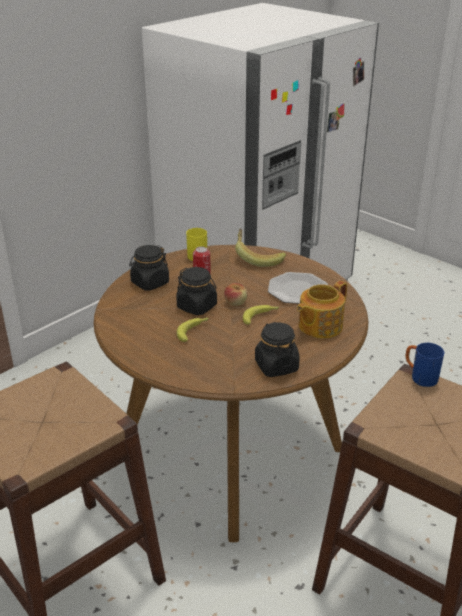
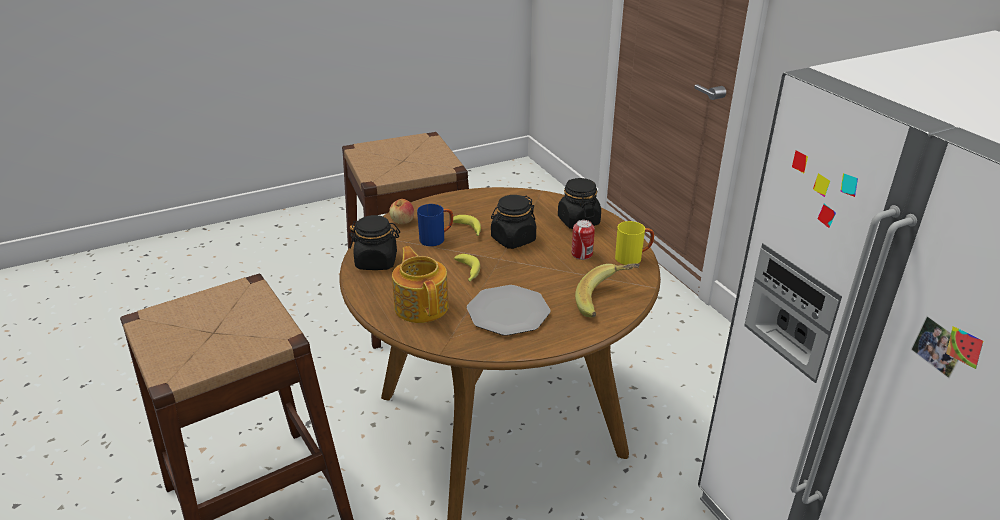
camera: 110 degrees right, 0 degrees up
apple [224,283,247,306] -> apple moved to [389,199,414,224]
blue mug [406,343,444,387] -> blue mug moved to [417,204,453,246]

